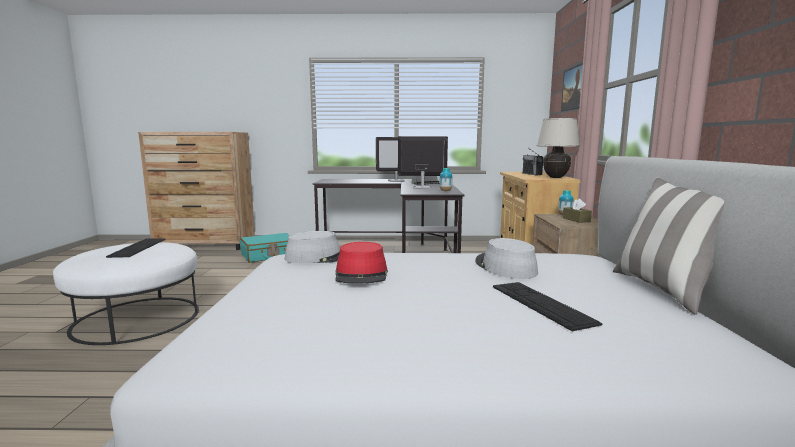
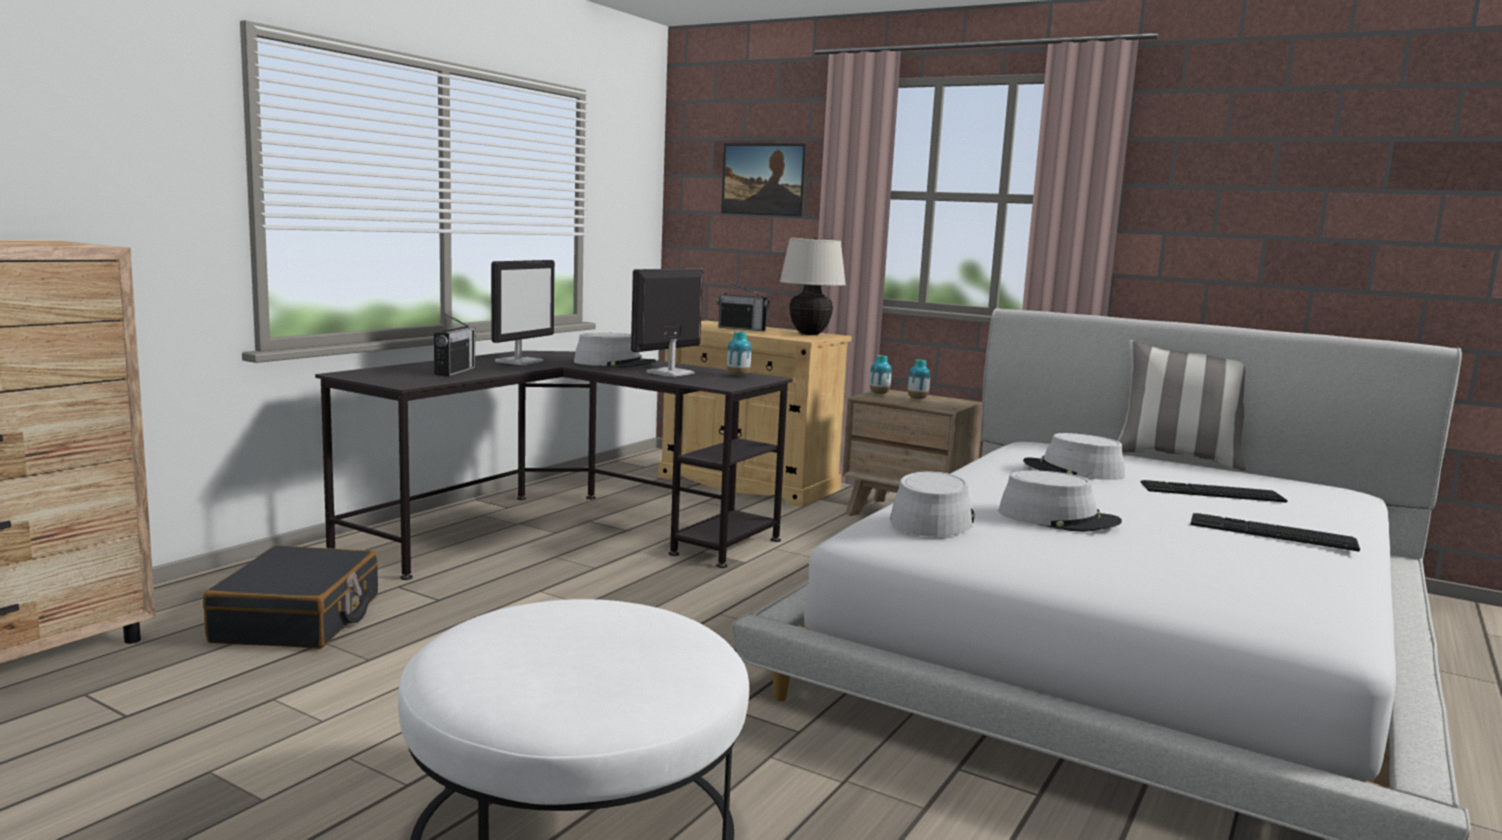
camera: 60 degrees left, 0 degrees up
keyboard [106,238,166,258] -> keyboard moved to [1190,513,1360,552]
turquoise suitcase [240,233,289,263] -> black suitcase [203,545,378,649]
red hat [335,242,388,284] -> grey hat [998,470,1122,532]
brown tissue box [563,198,592,223] -> vase [908,360,930,399]
none -> radio [434,313,476,376]

